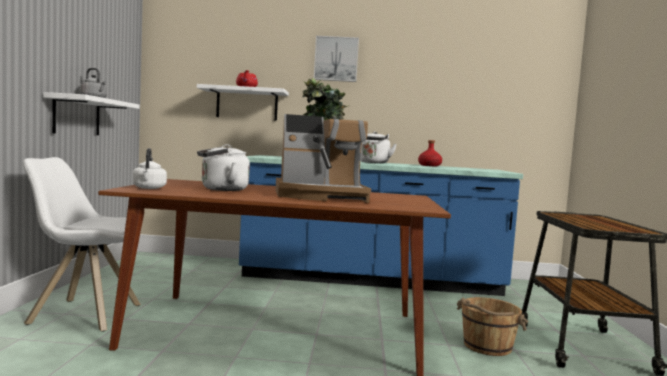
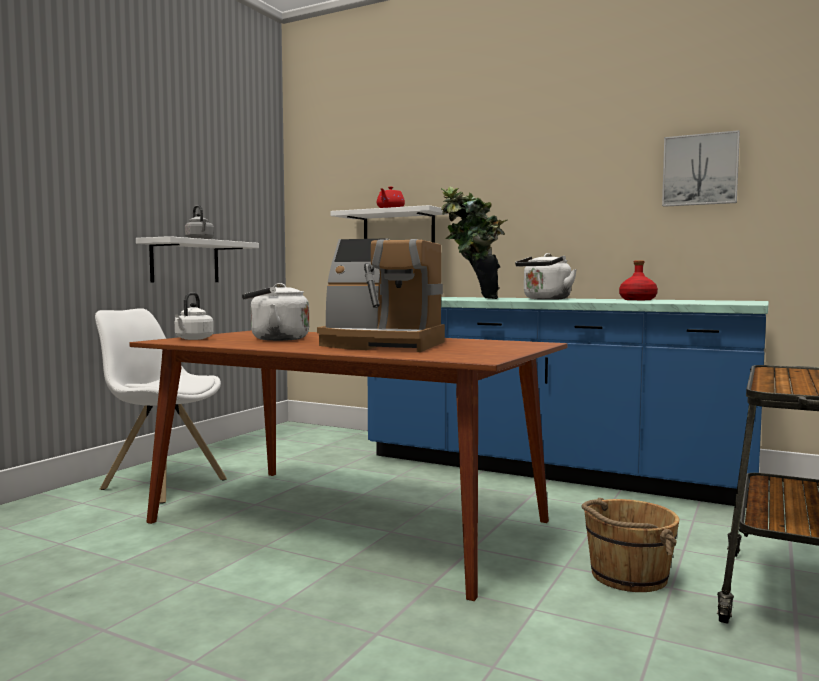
camera: 25 degrees right, 0 degrees up
picture [314,36,359,82] -> picture moved to [662,130,740,207]

